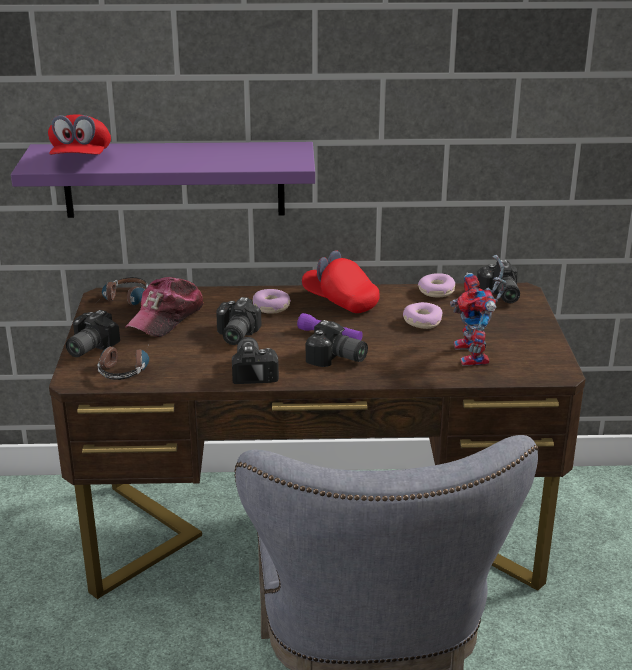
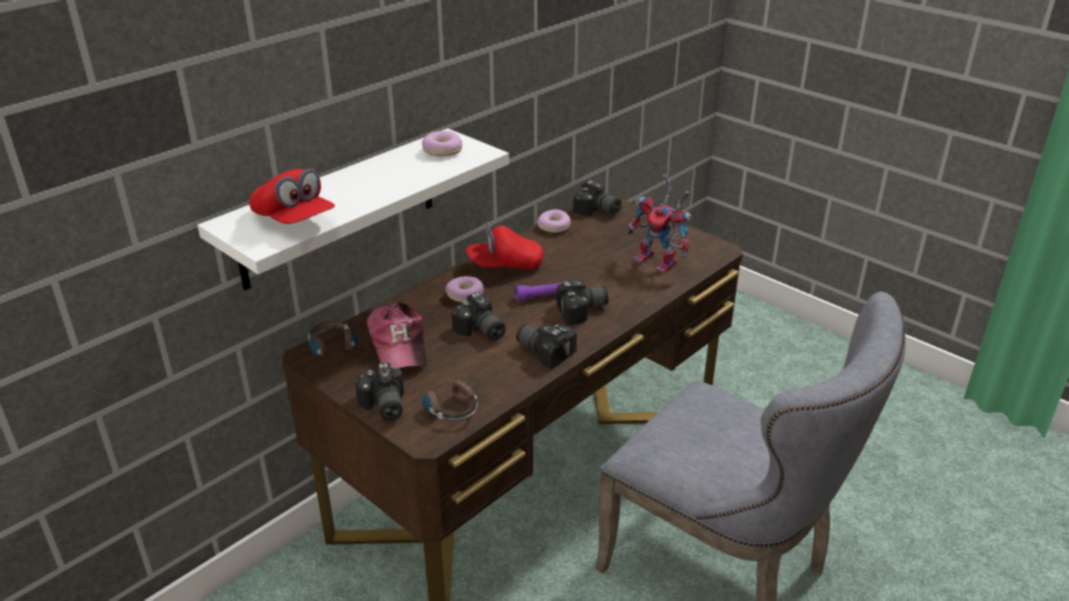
camera: 45 degrees left, 5 degrees up
purple shelf [11,142,315,218] -> white shelf [197,128,509,290]
donut [403,302,443,329] -> donut moved to [422,131,462,156]

